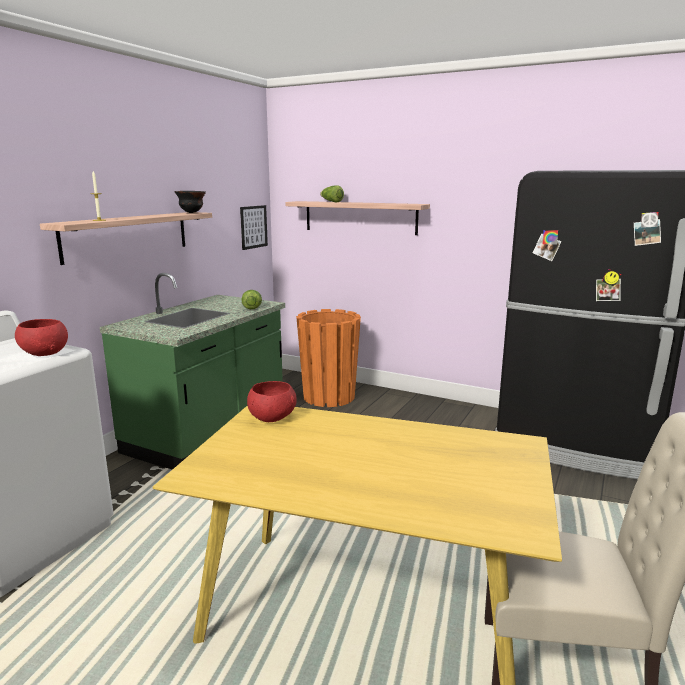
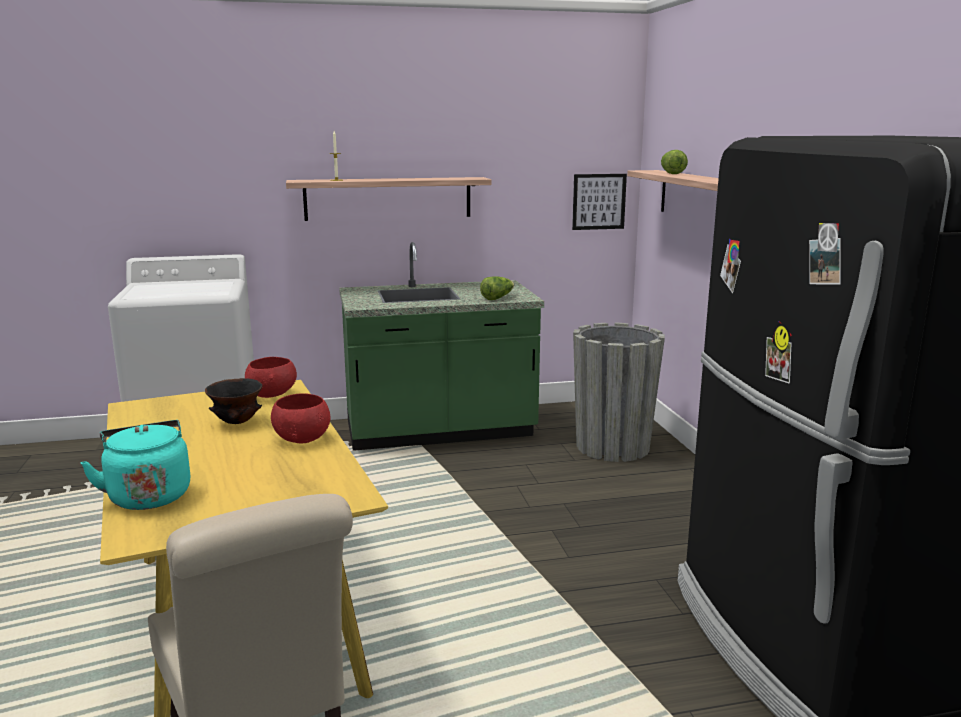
camera: 50 degrees right, 0 degrees up
red bowl [15,319,68,356] -> red bowl moved to [271,393,330,443]
black bowl [174,191,206,213] -> black bowl moved to [205,378,262,424]
orange planter [296,309,361,407] -> grey planter [573,322,665,462]
none -> turquoise kettle [80,420,191,510]

